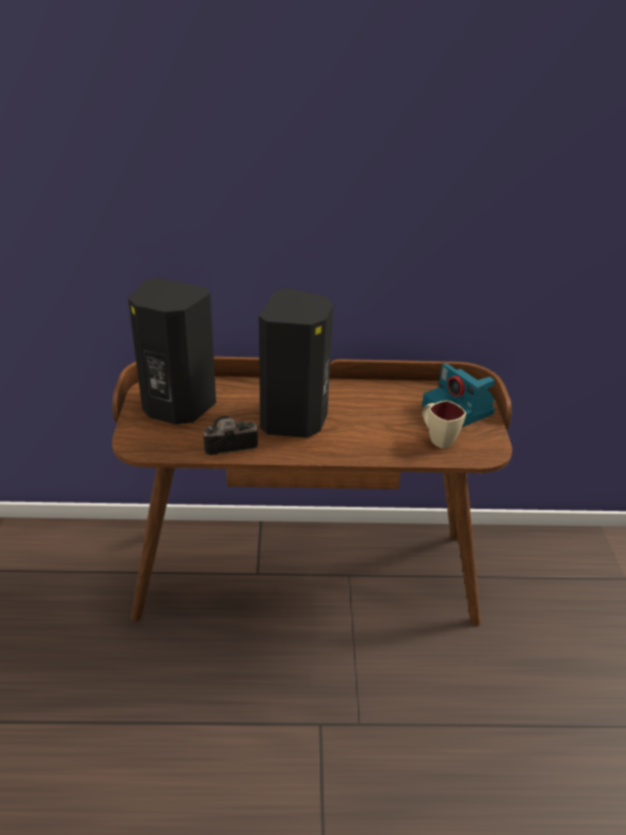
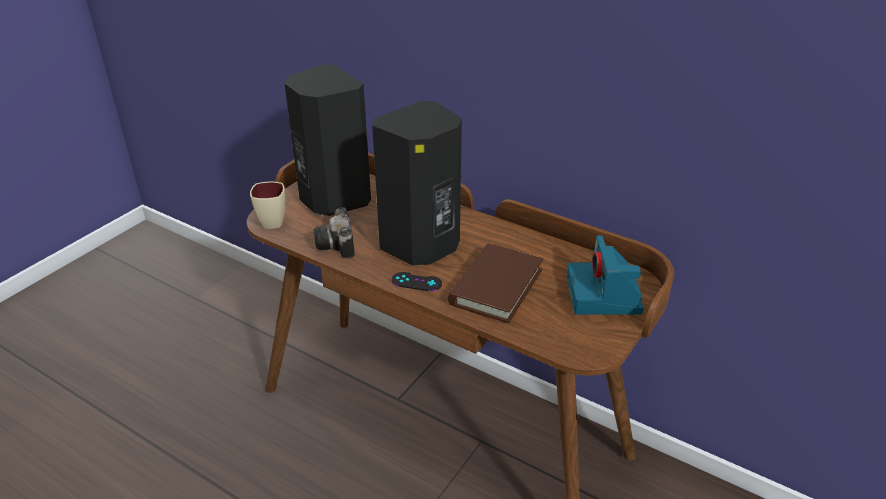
camera: 35 degrees right, 0 degrees up
camera [203,416,258,455] -> camera turned 120 degrees counterclockwise [314,207,355,259]
beige mug [422,400,466,449] -> beige mug moved to [250,182,285,229]
none -> black game controller [392,272,442,291]
none -> brown book [448,243,543,323]

